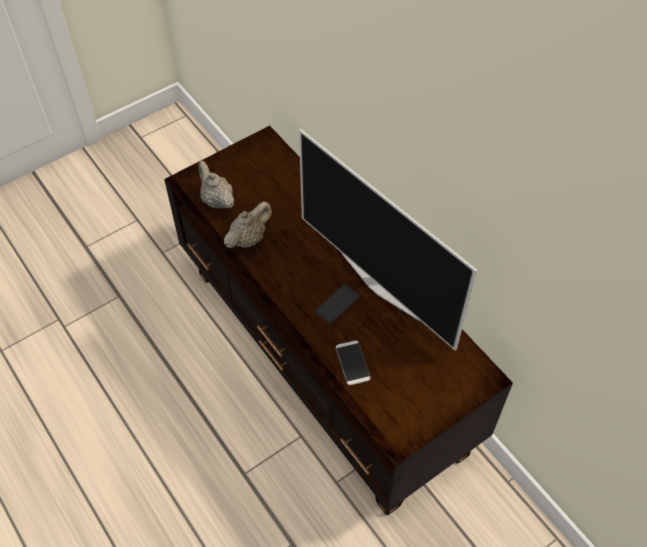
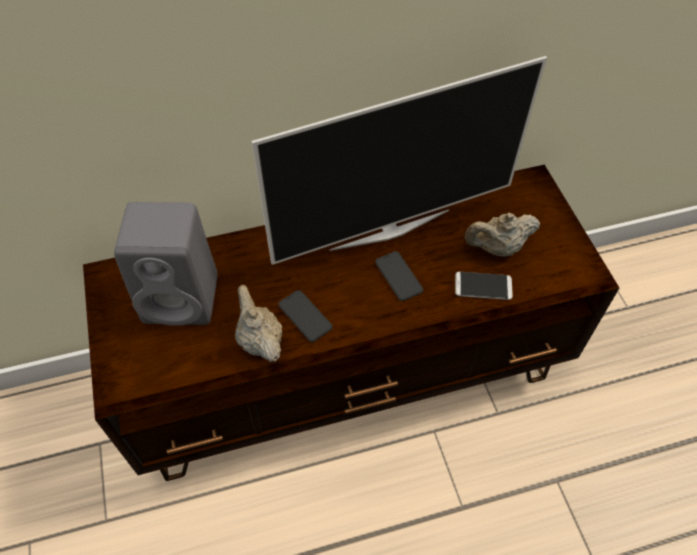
camera: 70 degrees left, 0 degrees up
beige teapot [198,161,234,209] -> beige teapot moved to [465,213,540,257]
none -> grey speaker [114,202,218,326]
none -> phone [278,290,332,342]

